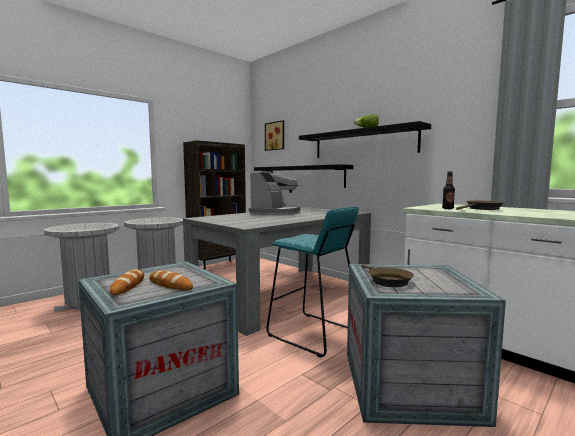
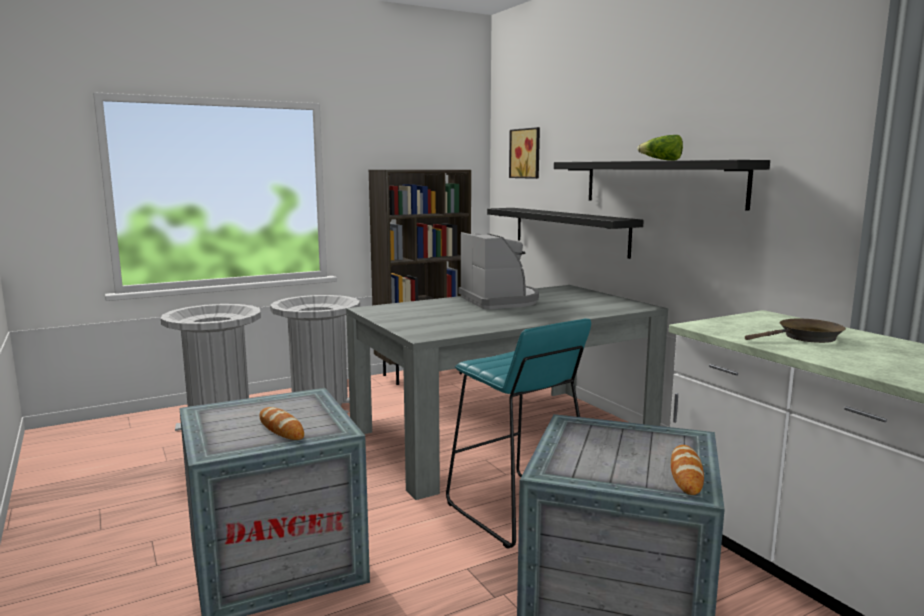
camera: 15 degrees right, 5 degrees up
bread [110,269,144,295] -> bread moved to [671,445,704,495]
coffee machine [249,172,301,215] -> coffee machine turned 60 degrees counterclockwise [458,232,539,310]
brown frying pan [361,264,414,287] -> none
bottle [442,172,455,209] -> none

